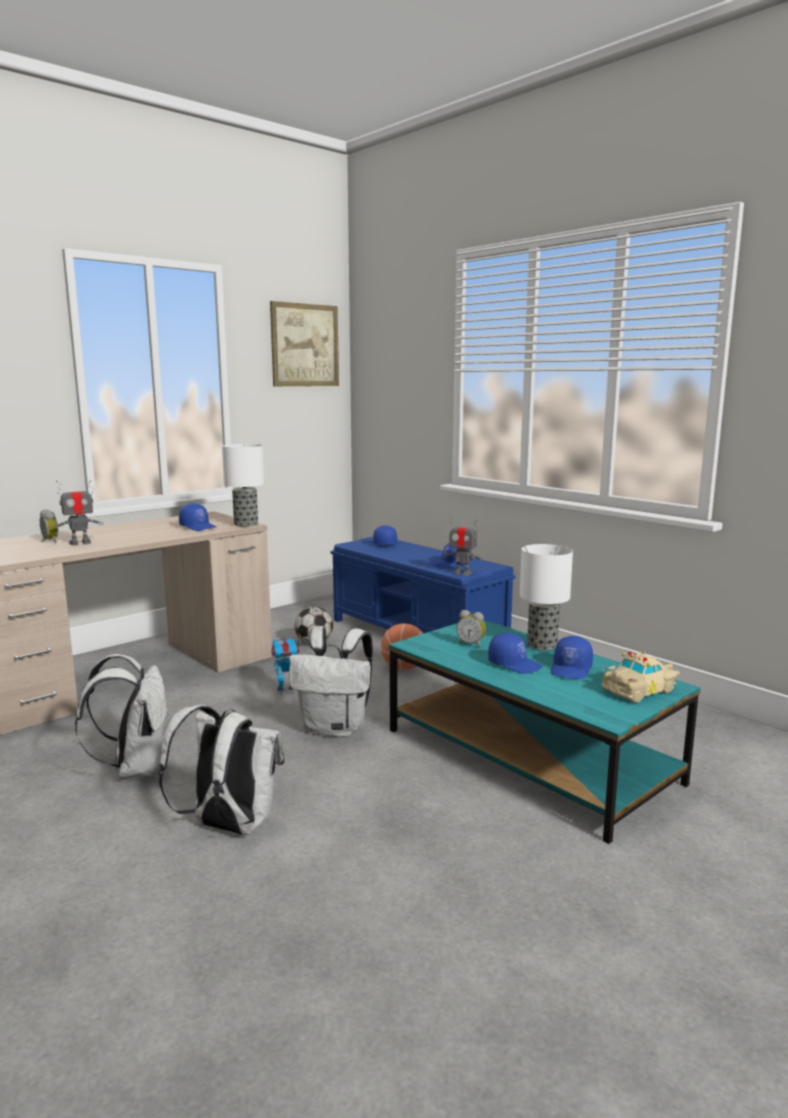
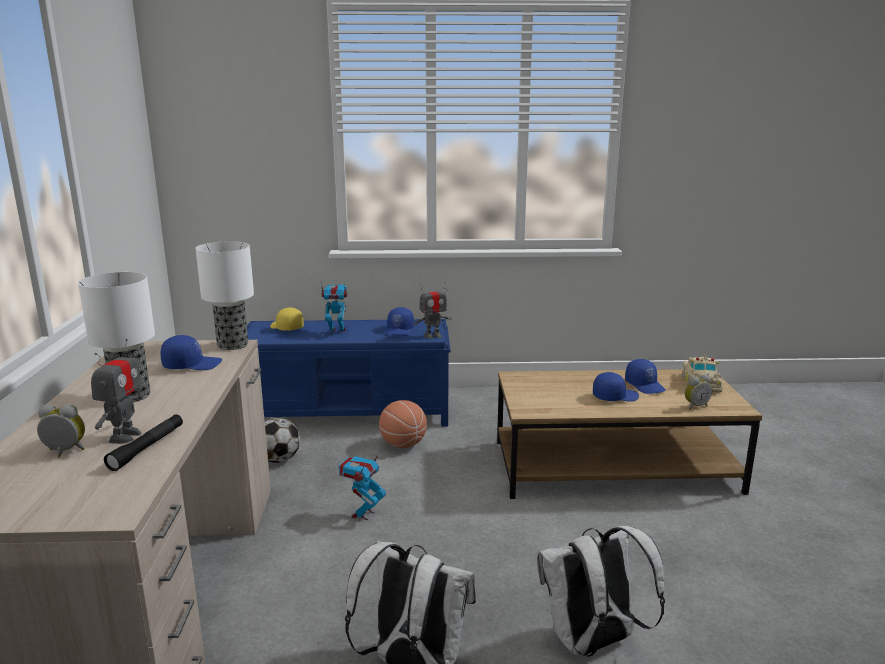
camera: 50 degrees left, 5 degrees up
picture [270,301,339,386] -> none
white backpack [289,626,373,737] -> none
blue cap [373,525,397,545] -> yellow cap [270,307,304,331]
turquoise coffee table [389,620,701,844] -> brown coffee table [497,369,762,499]
alarm clock [457,610,486,647] -> alarm clock moved to [685,375,713,409]
table lamp [520,544,573,650] -> table lamp moved to [78,272,155,402]
none -> black flashlight [104,414,183,471]
none -> toy robot [321,283,348,334]

